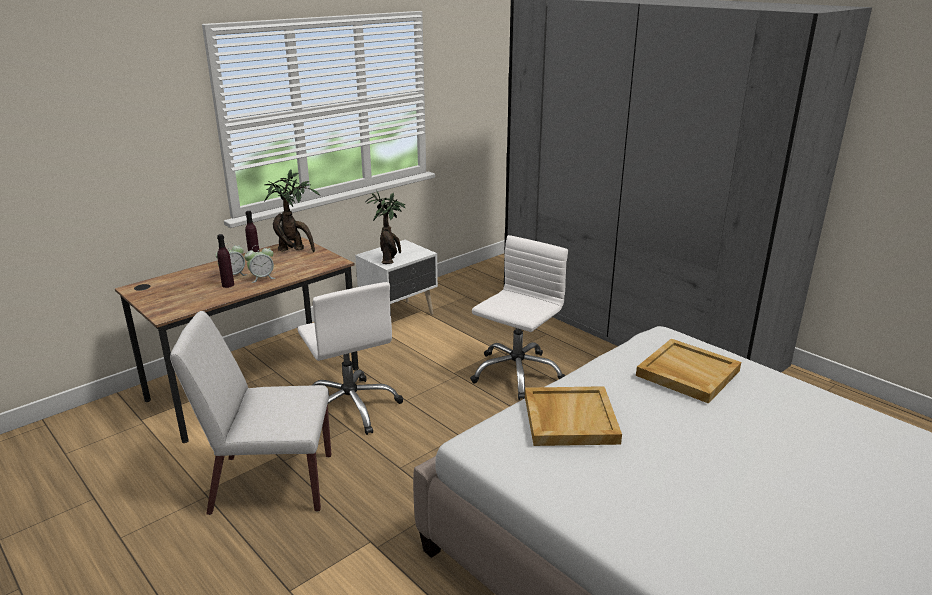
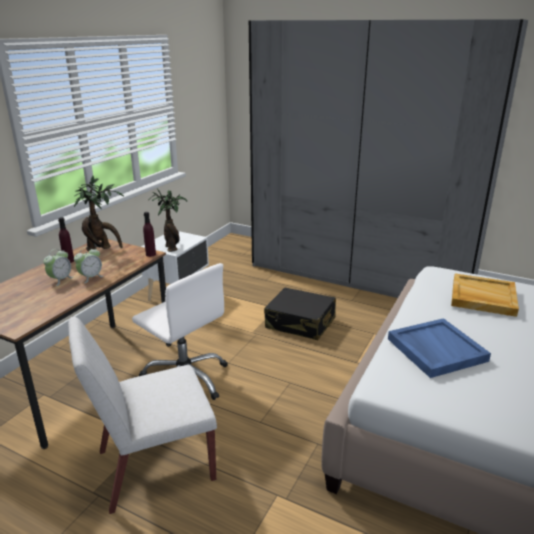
camera: 20 degrees left, 0 degrees up
purple bottle [217,234,234,288] -> purple bottle moved to [143,212,156,257]
white office chair [470,235,568,400] -> black suitcase [264,287,336,340]
beige tray [525,386,622,446] -> blue tray [388,318,491,378]

